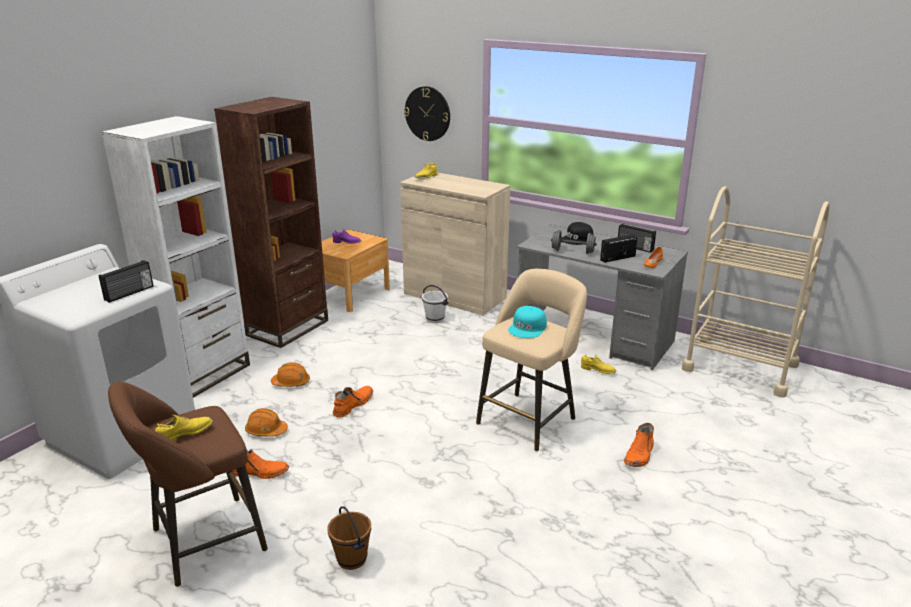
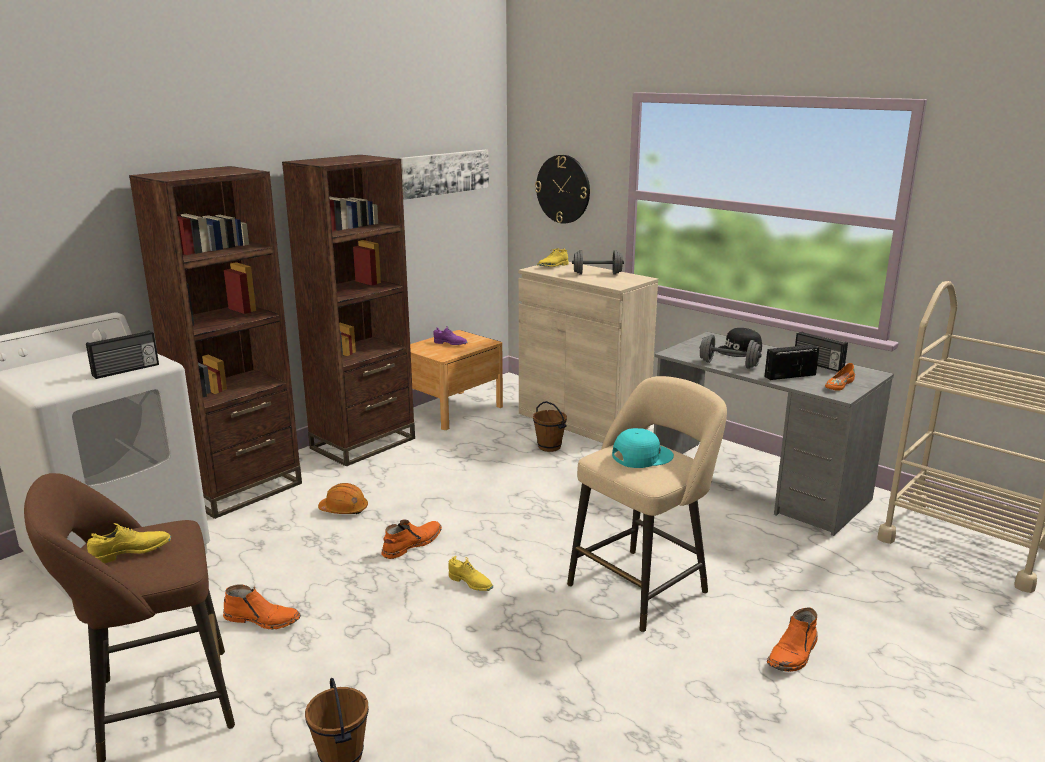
camera: 10 degrees right, 5 degrees down
white bookcase [102,116,250,398] -> brown bookcase [129,166,302,519]
orange hard hat [245,408,288,437] -> none
white bucket [422,285,449,323] -> brown bucket [533,401,567,452]
turquoise cap [508,306,547,338] -> turquoise cap turned 150 degrees counterclockwise [612,428,674,468]
yellow shoe [581,354,616,374] -> yellow shoe moved to [449,556,493,591]
none -> picture [399,150,489,200]
none -> grey dumbbell [572,250,624,275]

